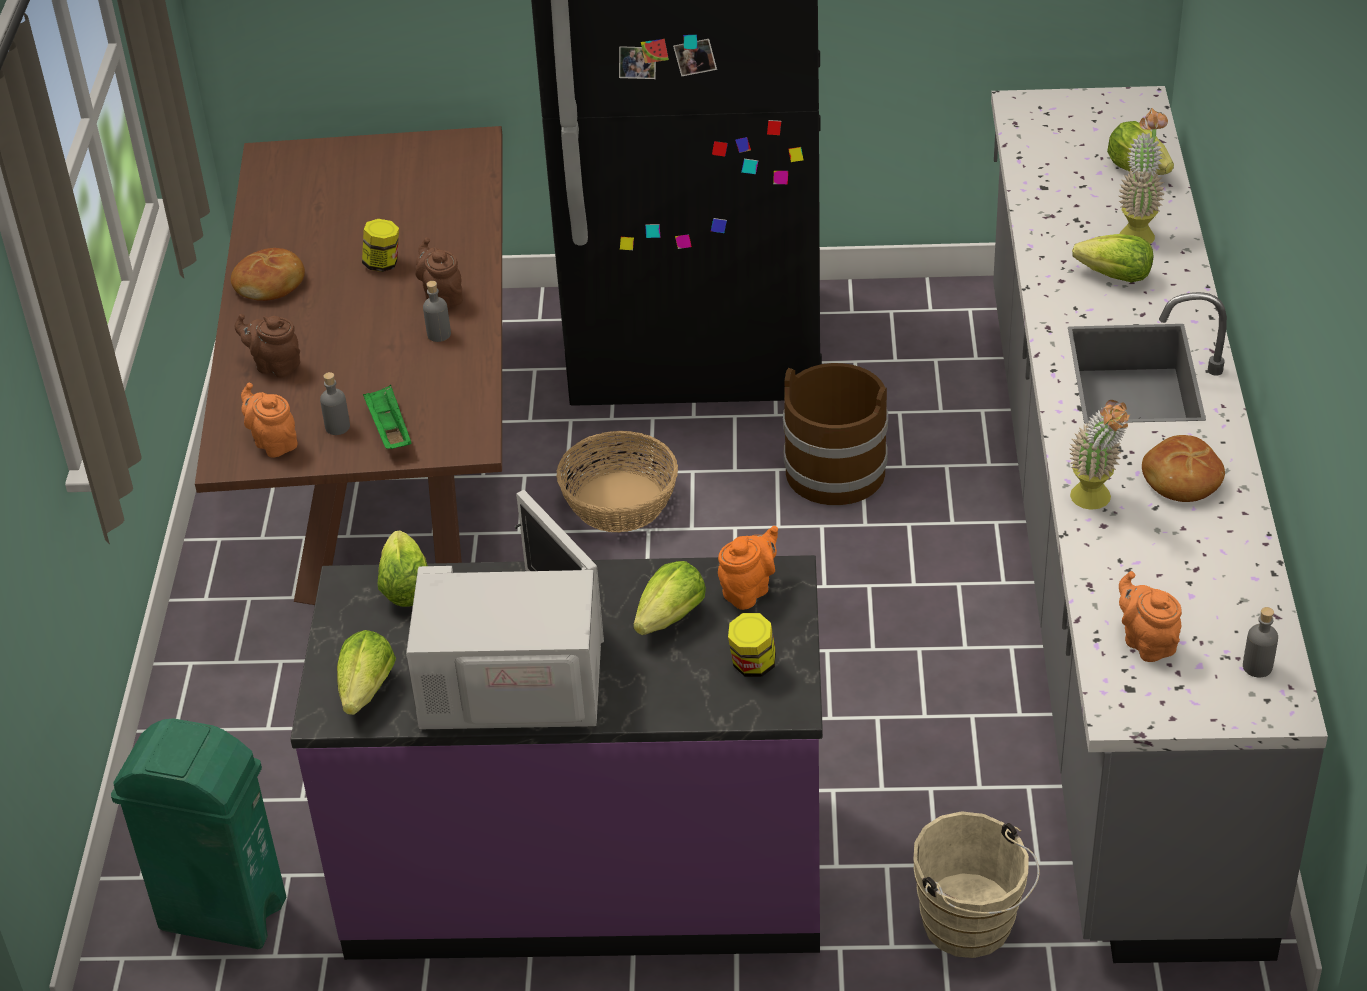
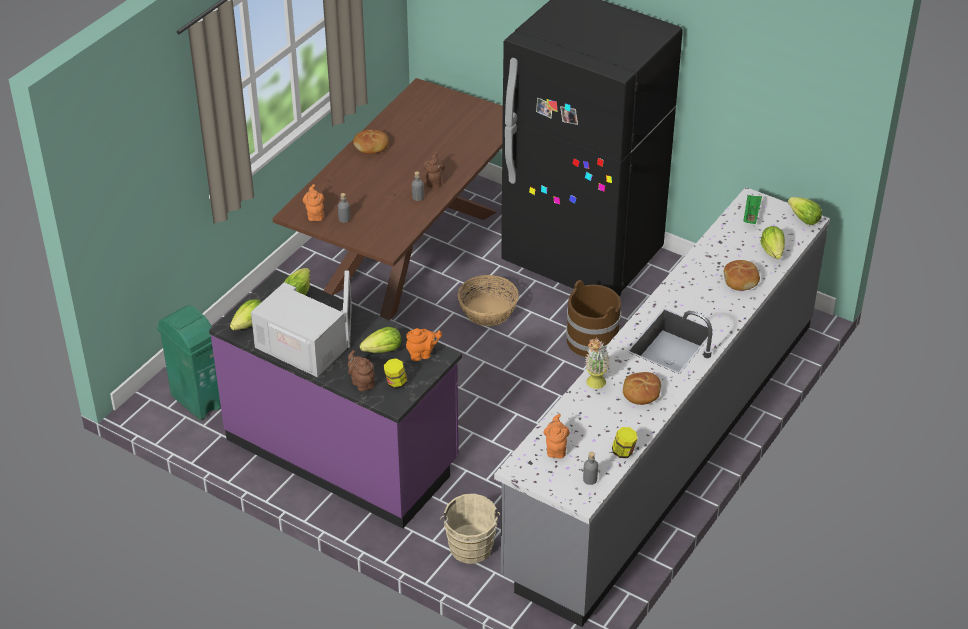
camera: 30 degrees right, 0 degrees up
brown teapot [235,314,300,378] -> brown teapot moved to [348,350,375,391]
jar [362,219,399,272] -> jar moved to [612,427,638,458]
green tray [363,385,412,449] -> green tray moved to [743,195,762,224]
lettuce [1072,234,1154,283] -> lettuce moved to [788,197,822,225]
potted plant [1118,108,1168,244] -> bread [724,260,760,291]

